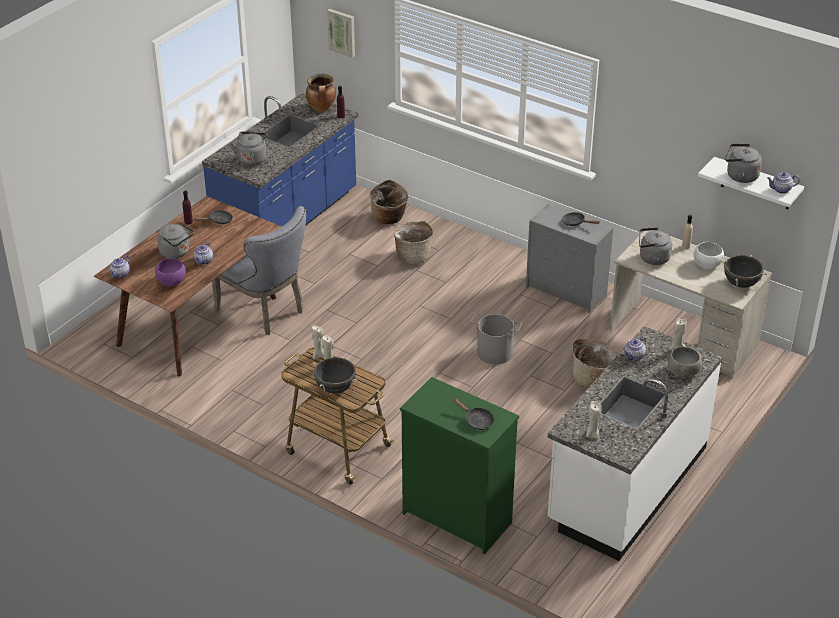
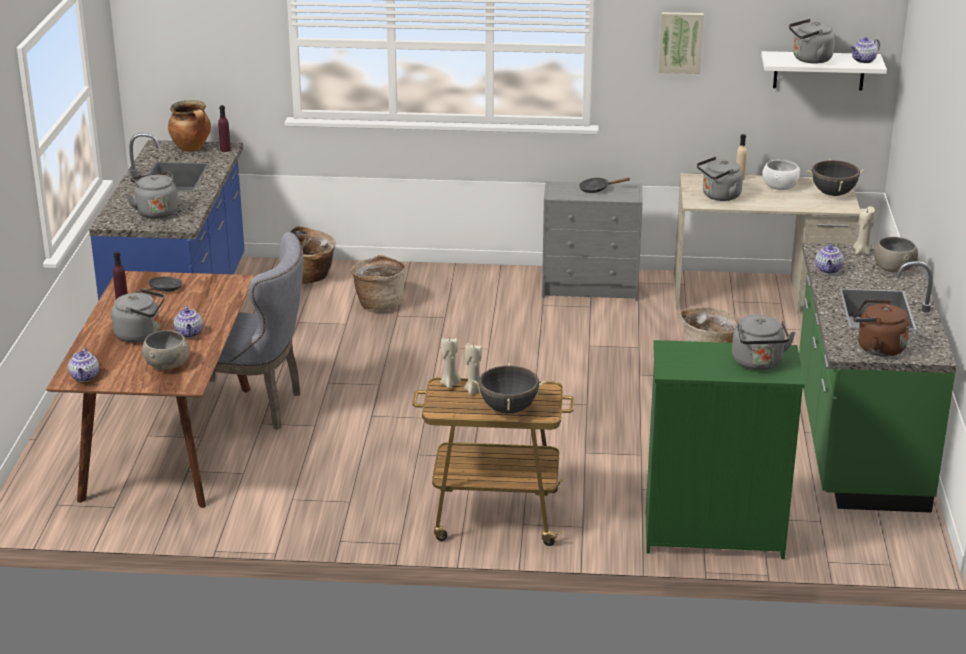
camera: 30 degrees left, 10 degrees down
purple bowl [155,258,186,286] -> grey bowl [142,330,189,370]
picture [327,9,355,58] -> picture moved to [659,12,704,74]
black frying pan [453,398,494,430] -> grey kettle [732,315,796,370]
grey bucket [471,313,522,364] -> none
white counter [548,326,722,561] -> green counter [799,242,957,513]
beige candle [586,401,602,439] -> brown kettle [853,300,910,357]

